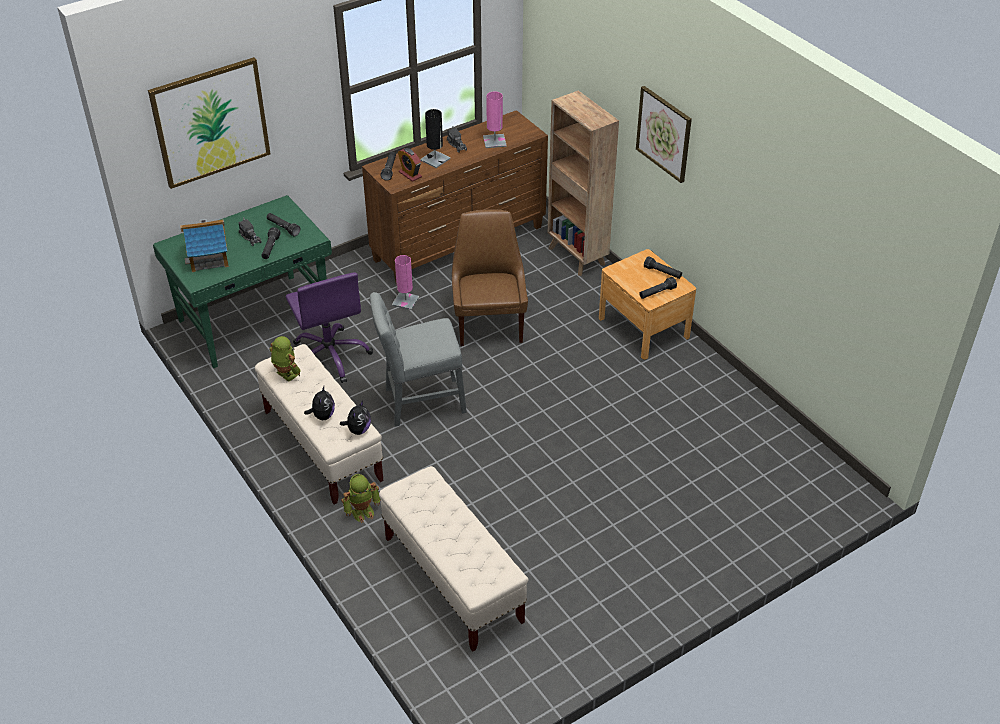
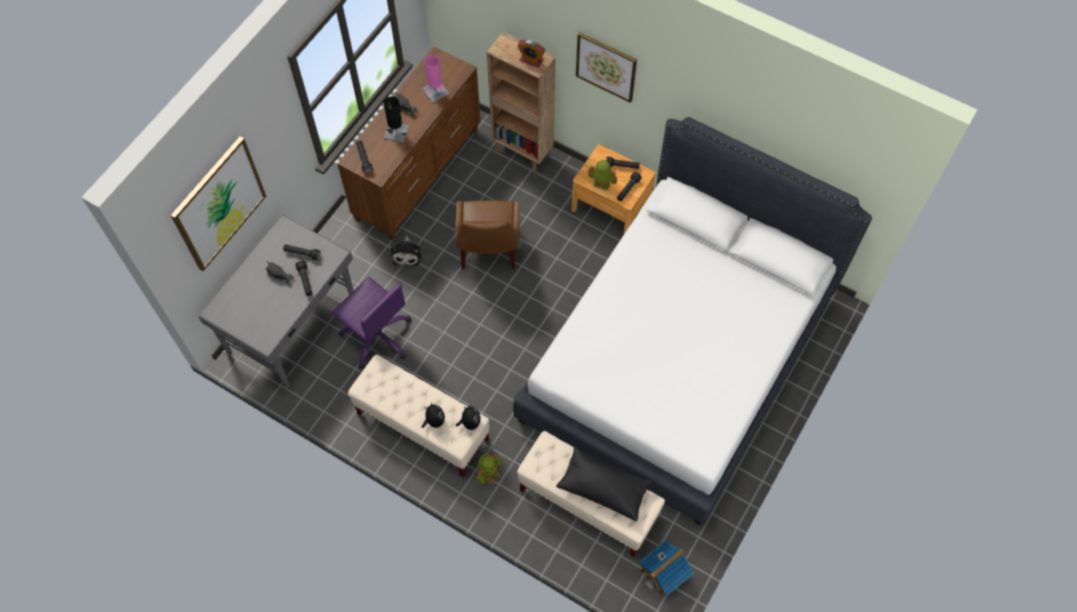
camera: 25 degrees left, 20 degrees up
green desk [153,195,332,368] -> grey desk [199,215,354,388]
toy house [180,219,229,272] -> toy house moved to [638,540,694,597]
toy robot [269,336,301,382] -> toy robot moved to [587,160,617,190]
grey chair [370,292,467,427] -> none
pink table lamp [392,255,419,310] -> plush toy [391,235,421,266]
alarm clock [398,148,422,182] -> alarm clock moved to [518,40,545,68]
brown chair [452,209,528,346] -> brown chair turned 150 degrees counterclockwise [455,200,520,270]
none -> white bed [513,117,872,525]
none -> black pillow [556,447,654,522]

